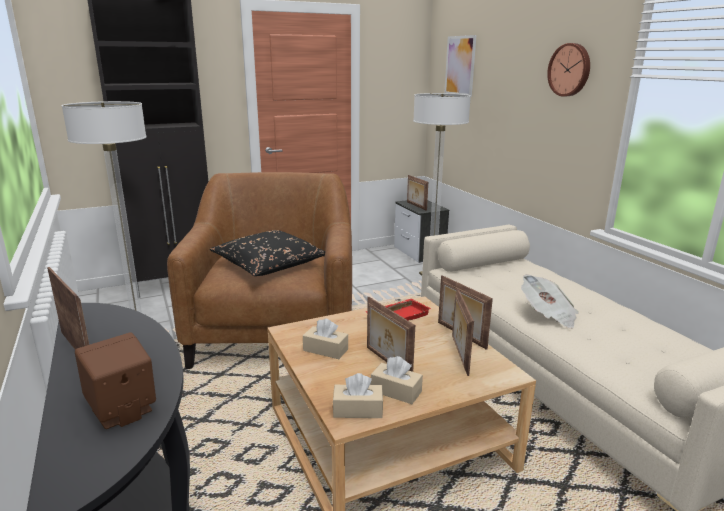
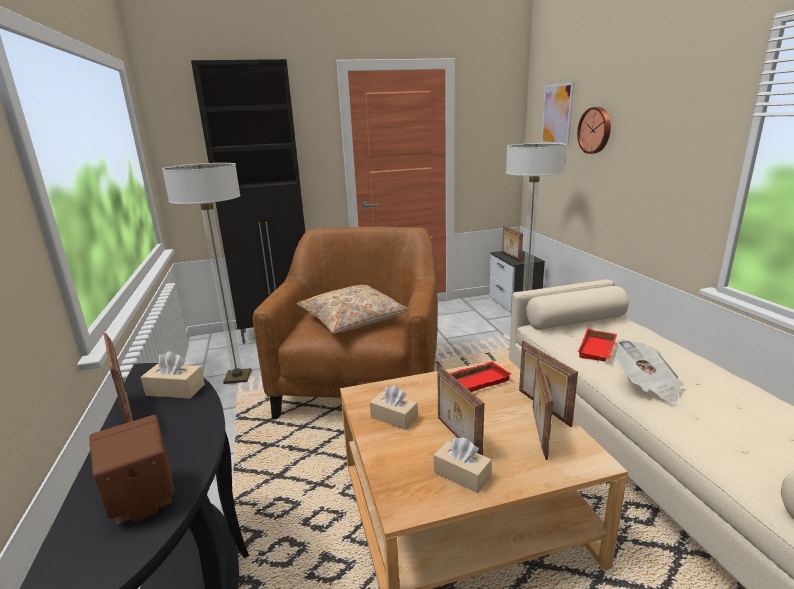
camera: 10 degrees right, 0 degrees up
black pillow [210,230,325,276] -> beige pillow [297,285,407,334]
beige tissue box [333,373,383,418] -> beige tissue box moved to [141,351,205,399]
wall clock [547,43,590,97] -> wall clock moved to [577,107,611,154]
none -> red tray [578,328,617,361]

